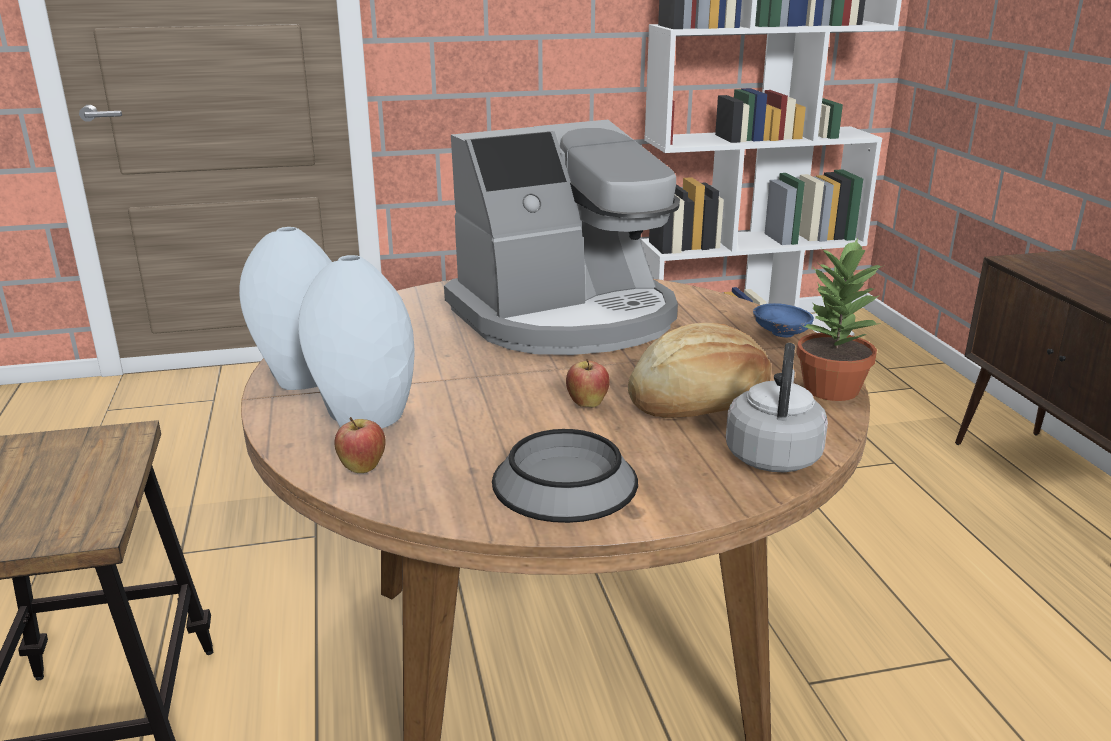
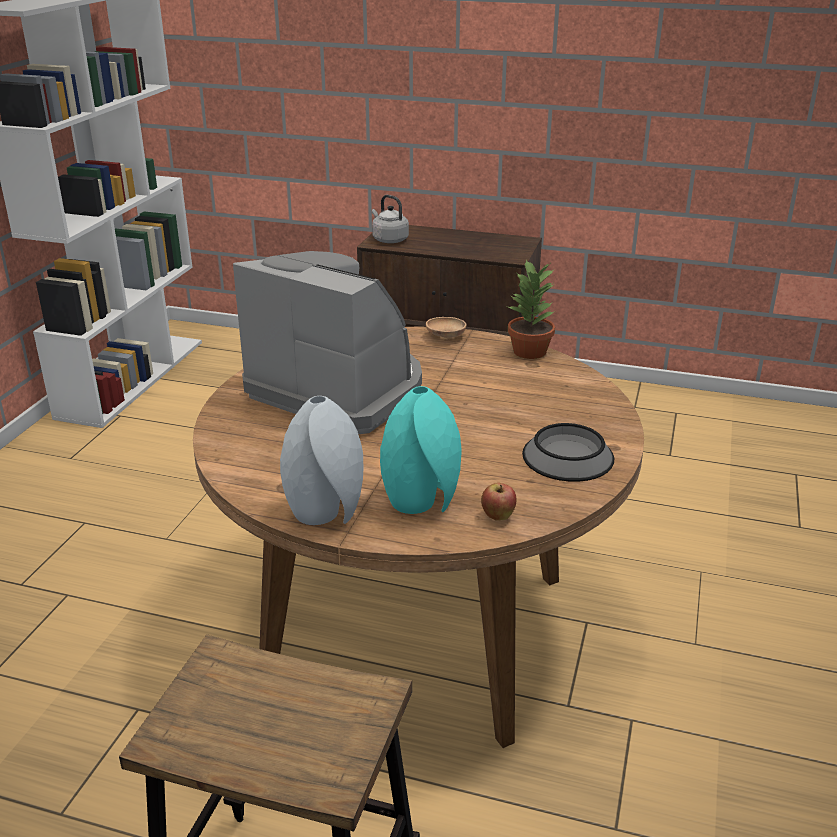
camera: 60 degrees left, 5 degrees up
grey vase [298,255,415,428] -> turquoise vase [380,386,462,514]
coffee machine [444,120,680,355] -> coffee machine turned 60 degrees counterclockwise [233,251,422,434]
apple [566,359,610,408] -> none
bread [628,323,771,418] -> none
grey kettle [726,343,828,472] -> grey kettle moved to [372,195,409,243]
blue bowl [753,303,814,337] -> brown bowl [426,317,467,339]

